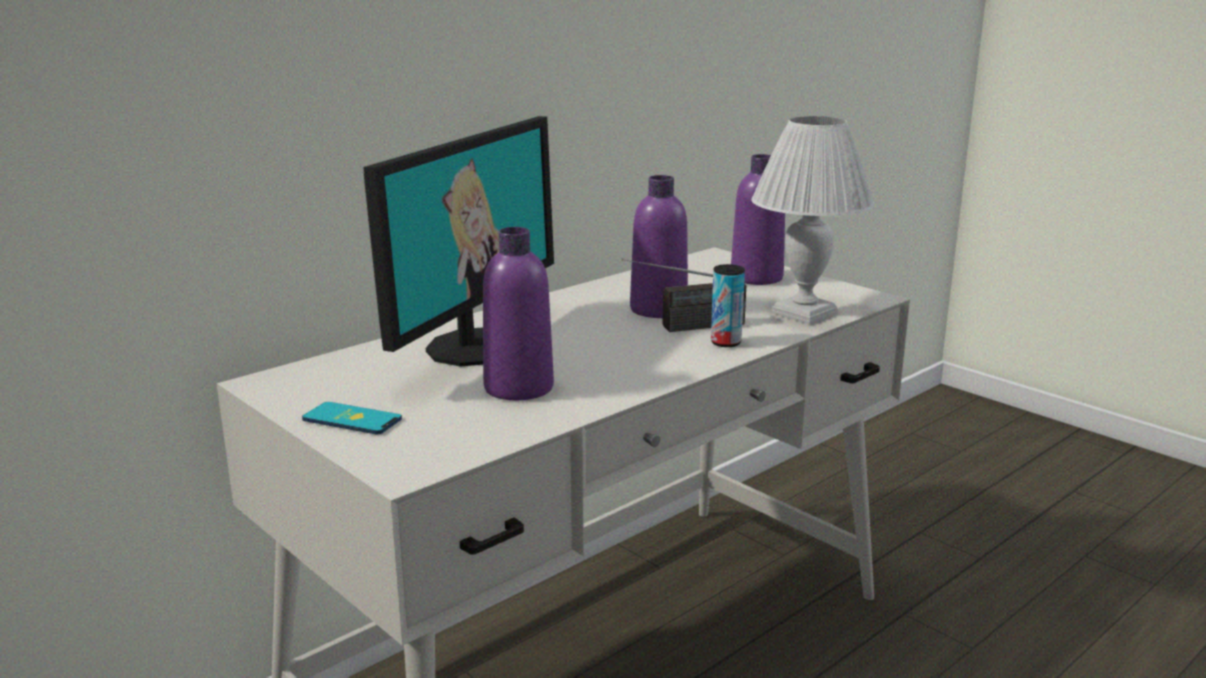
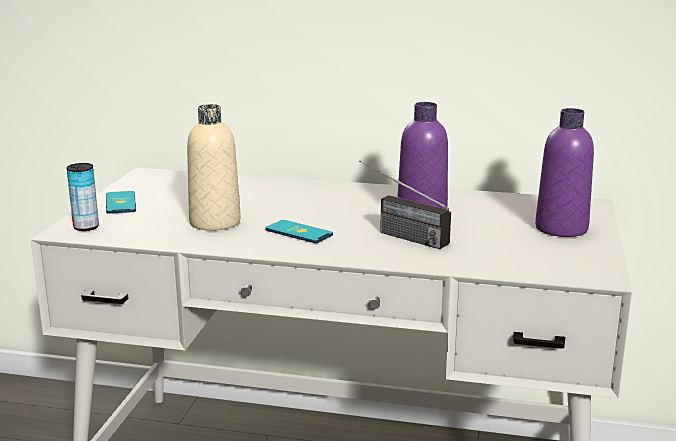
camera: 55 degrees right, 0 degrees up
monitor [364,116,554,367] -> none
purple bottle [483,227,554,400] -> beige bottle [187,104,241,231]
can [711,264,745,347] -> can moved to [66,163,99,231]
white table lamp [751,116,874,325] -> none
none -> phone [265,220,333,243]

